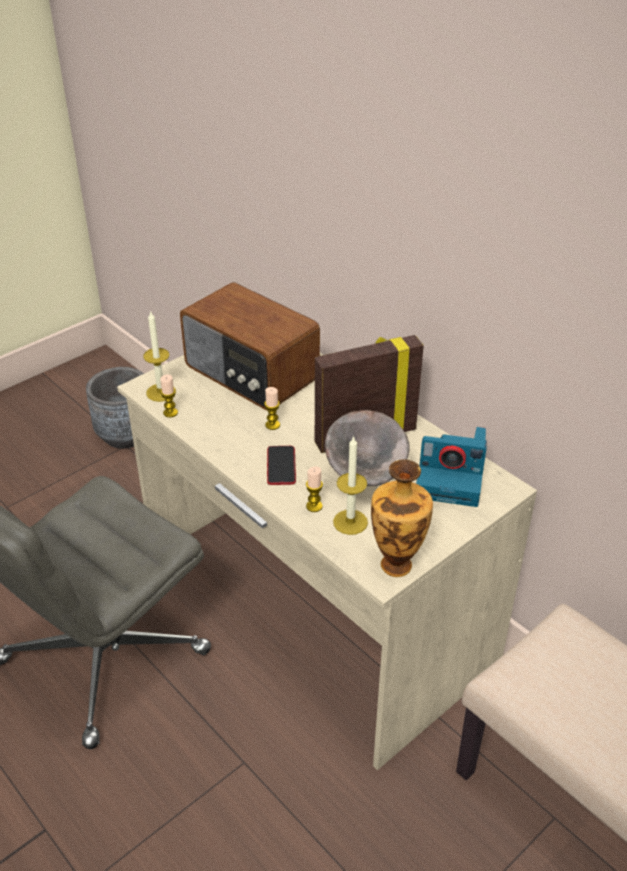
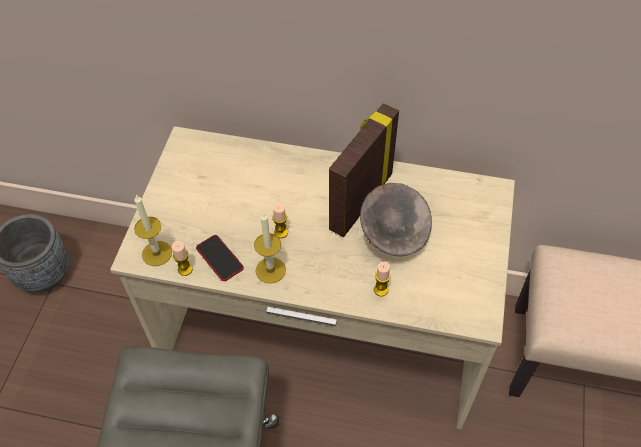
camera: 35 degrees left, 15 degrees up
radio [180,282,320,411] -> none
phone [267,446,296,485] -> phone moved to [196,235,244,281]
candle [333,436,368,535] -> candle moved to [254,212,286,284]
vase [371,459,433,577] -> none
camera [416,427,487,507] -> none

